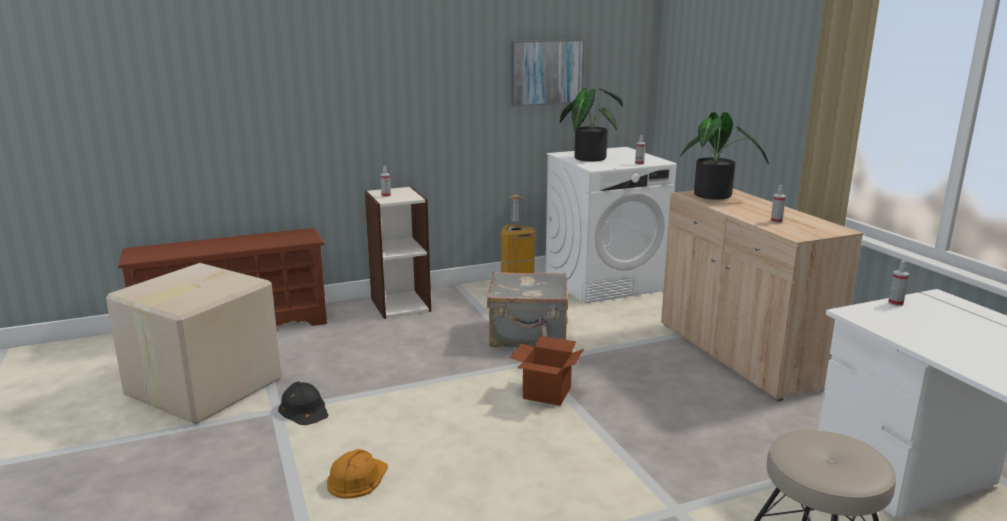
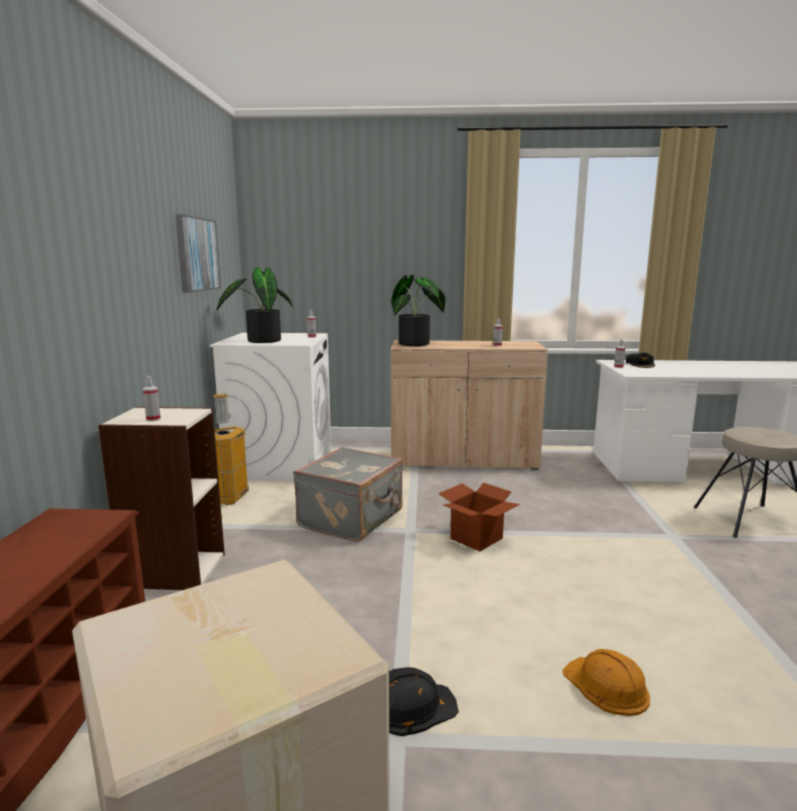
camera: 65 degrees left, 5 degrees down
none -> black cap [626,353,655,368]

